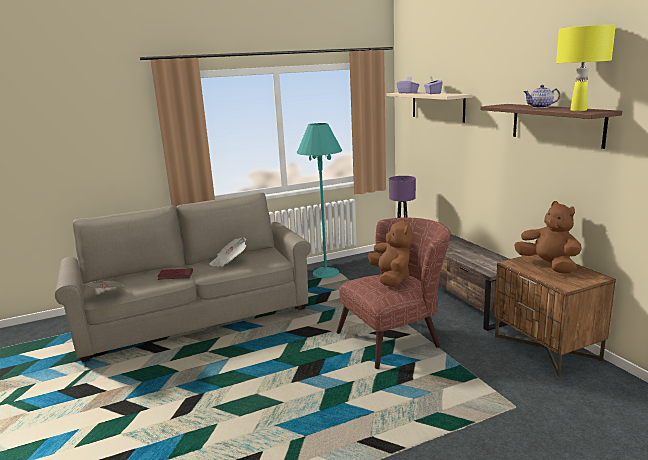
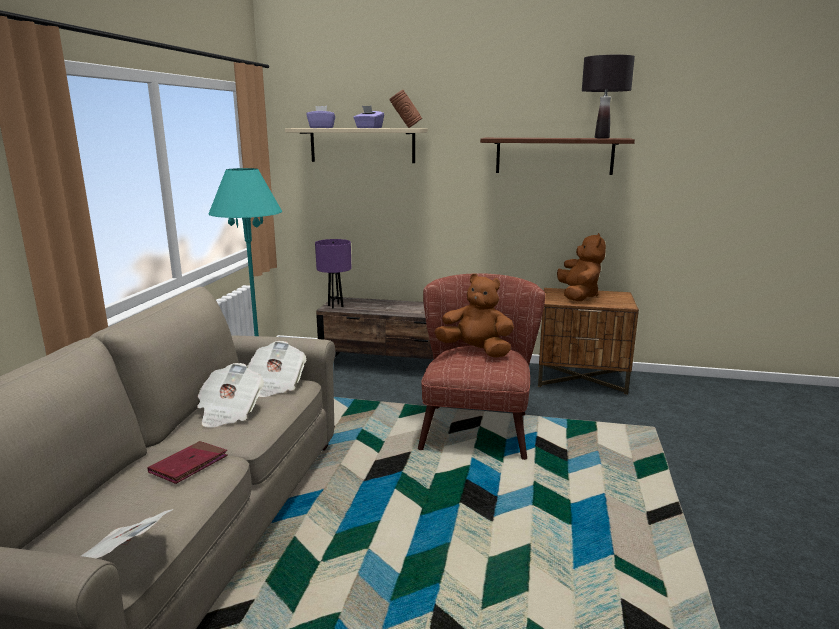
camera: 55 degrees left, 0 degrees up
brown plush toy [514,201,581,273] -> brown plush toy turned 90 degrees clockwise [557,233,606,301]
teapot [523,85,560,108] -> none
yellow table lamp [556,25,616,111] -> black table lamp [582,55,635,138]
none -> newspaper [247,341,306,397]
none -> brown vase [389,90,422,128]

